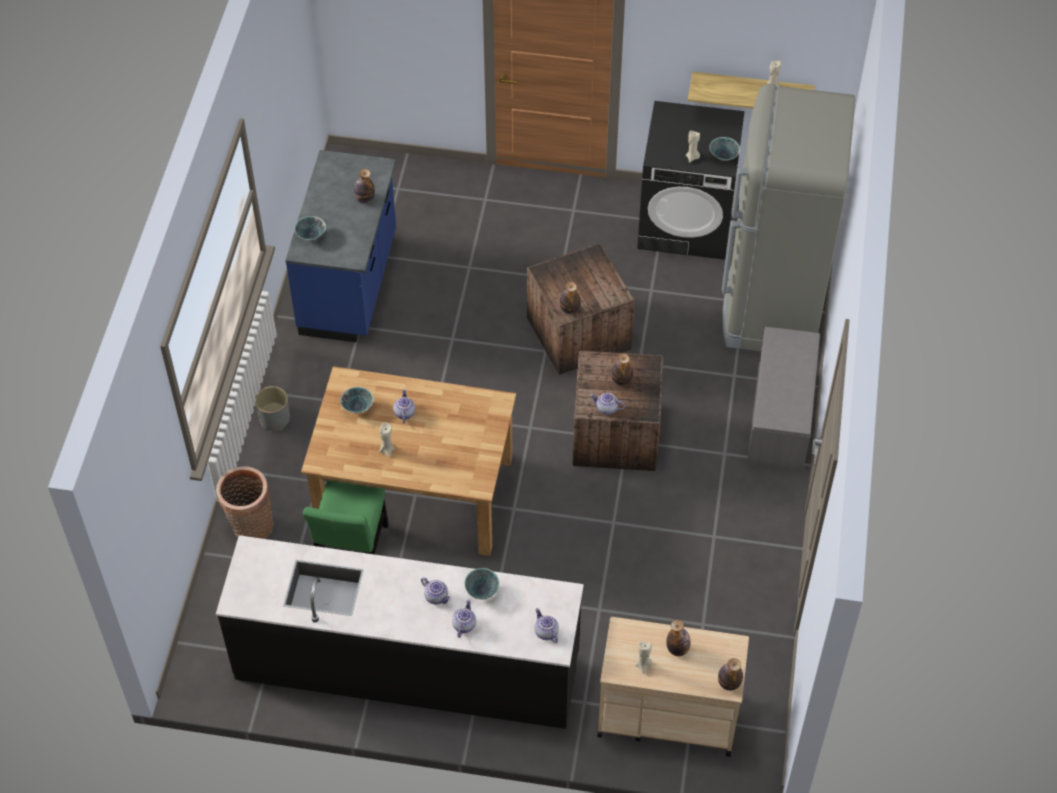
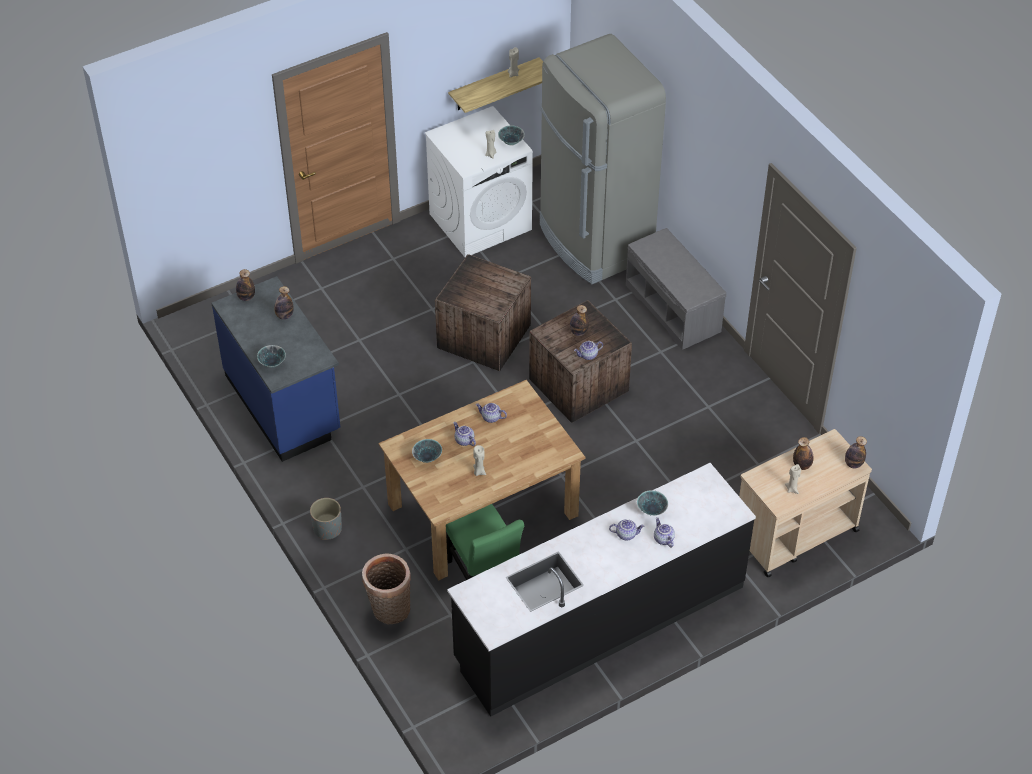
camera: 40 degrees left, 5 degrees down
teapot [534,608,559,643] -> teapot moved to [476,403,507,423]
bottle [559,282,581,314] -> bottle moved to [236,269,255,301]
black washing machine [637,101,745,260] -> white washing machine [425,106,533,257]

